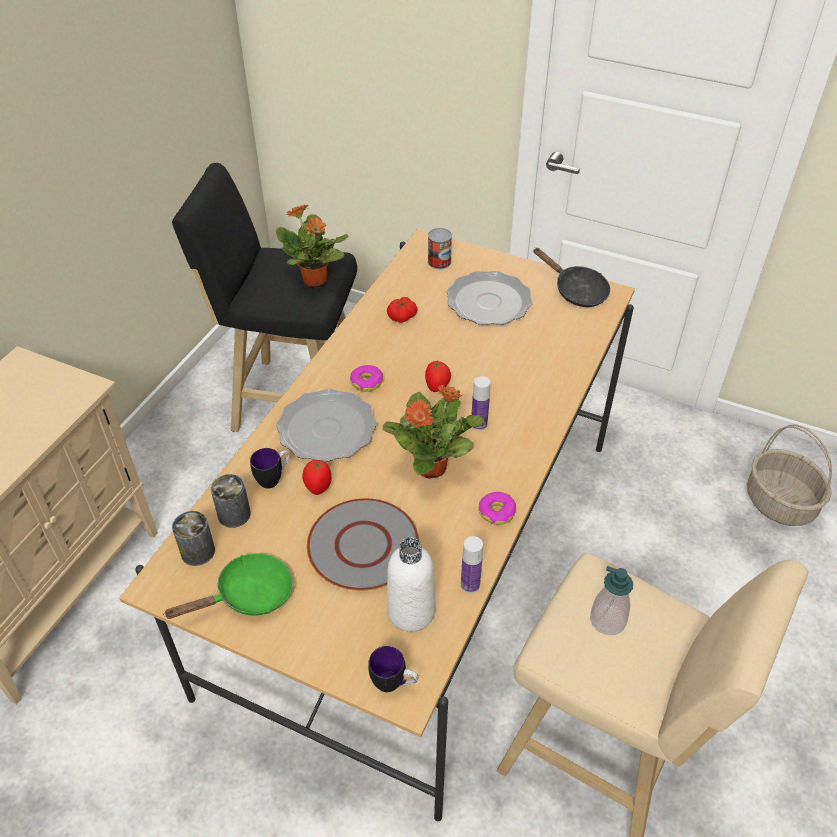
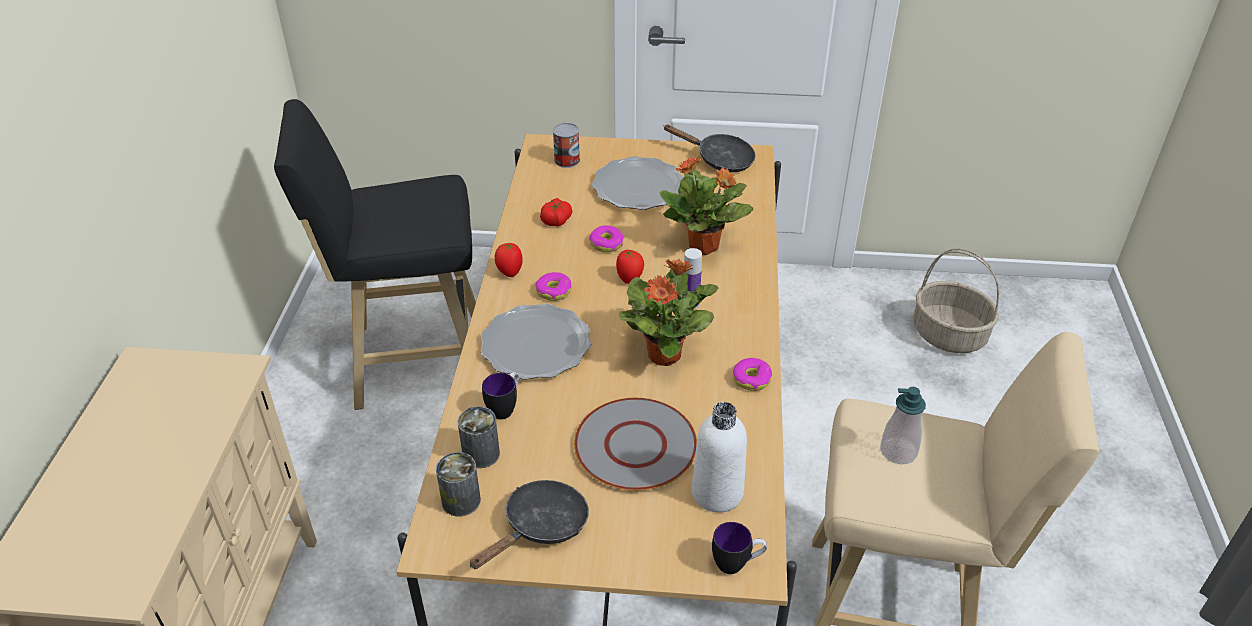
camera: 20 degrees left, 5 degrees down
green frying pan [163,553,293,619] -> black frying pan [469,480,589,569]
potted plant [276,204,348,287] -> potted plant moved to [659,156,753,255]
tomato [302,460,331,495] -> tomato moved to [495,242,523,277]
bottle [461,536,483,593] -> none
none -> donut [589,225,624,252]

